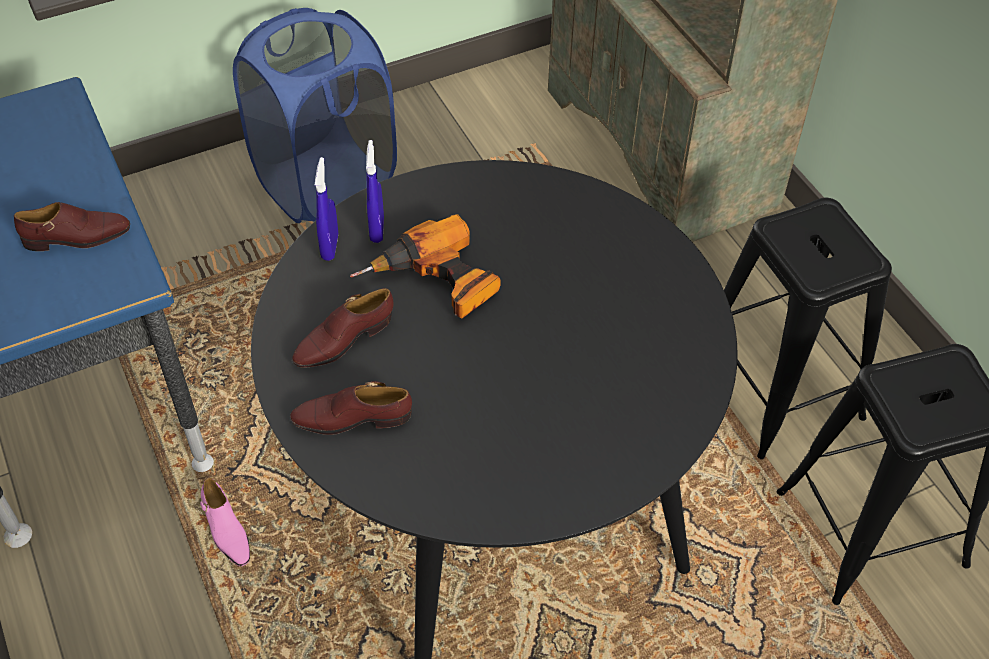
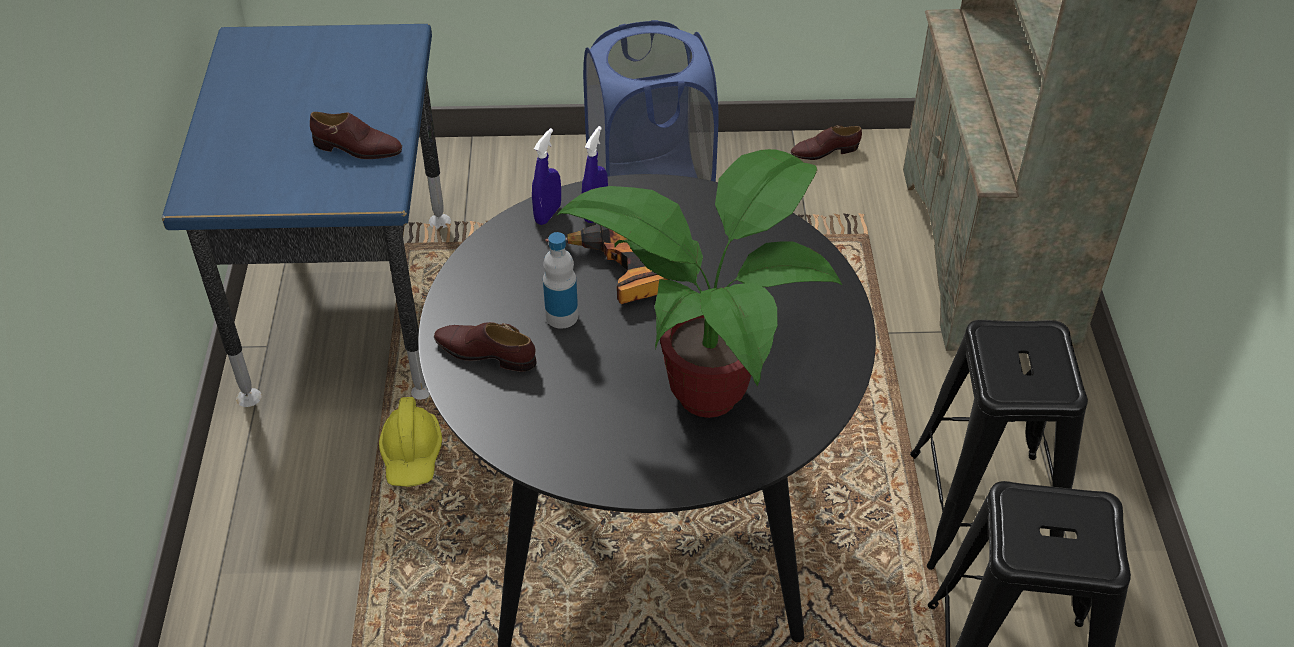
camera: 25 degrees right, 5 degrees down
pink shoe [200,478,250,566] -> yellow hard hat [379,397,442,487]
brown shoe [292,288,393,368] -> brown shoe moved to [791,125,862,160]
none -> bottle [543,232,578,329]
none -> potted plant [557,149,842,418]

